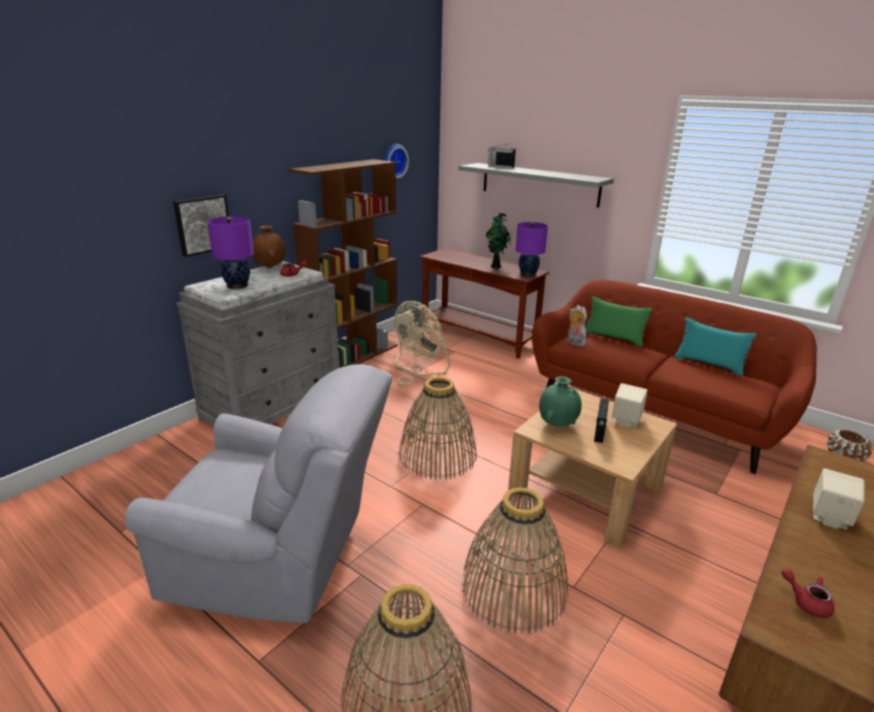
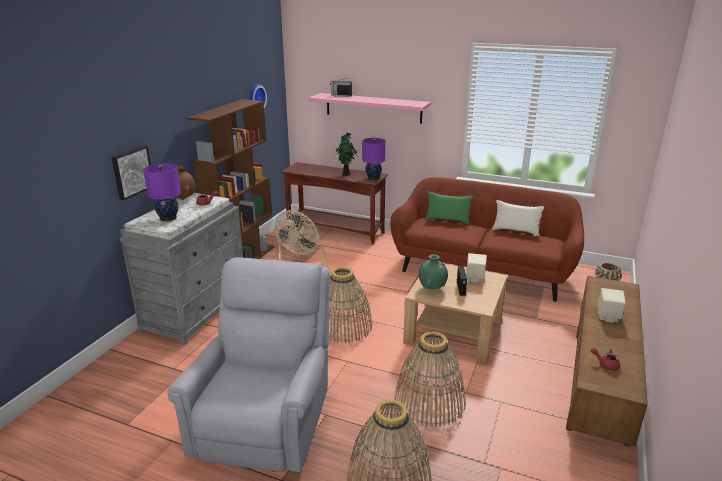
camera: 15 degrees left, 0 degrees up
grey armchair [125,364,392,623] -> grey armchair turned 75 degrees counterclockwise [167,257,330,472]
grey shelf [458,163,614,208] -> pink shelf [308,93,431,124]
plush toy [568,305,587,346] -> none
turquoise pillow [674,318,757,376] -> white pillow [492,200,544,236]

